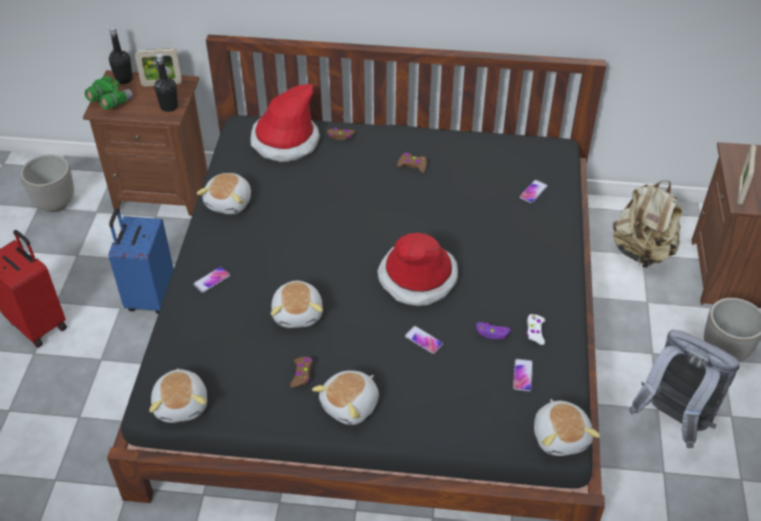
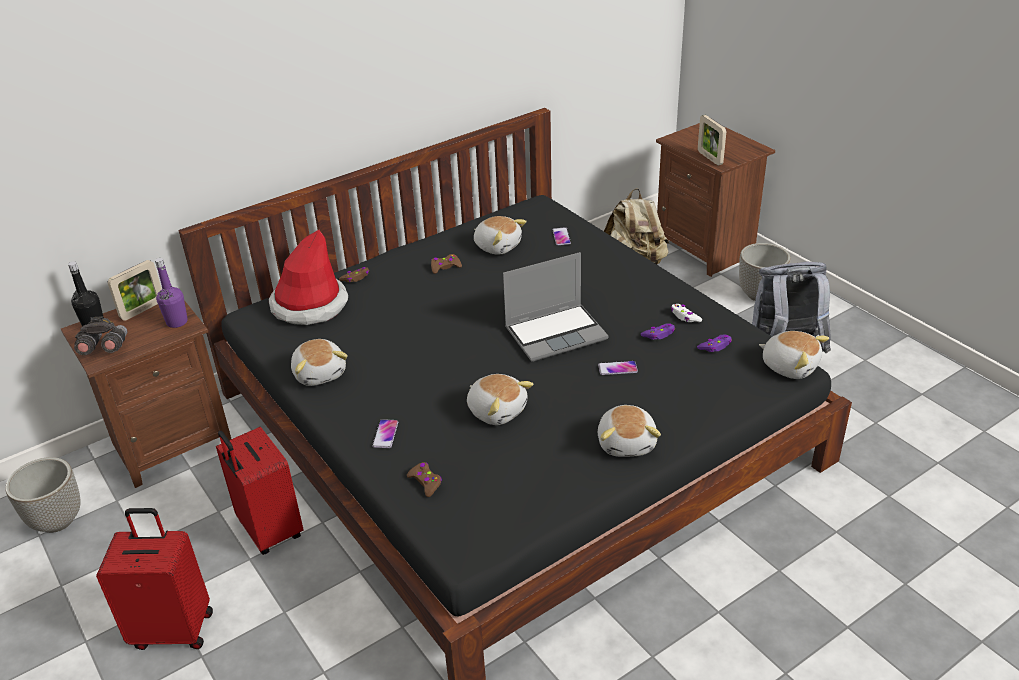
camera: 40 degrees left, 10 degrees down
green binoculars [85,75,133,109] -> grey binoculars [74,316,127,355]
blue suitcase [109,208,174,314] -> red suitcase [216,427,303,555]
plush toy [149,368,207,423] -> plush toy moved to [474,216,527,255]
black bottle [154,54,178,112] -> purple bottle [155,258,188,328]
brown game controller [290,357,313,388] -> brown game controller moved to [407,462,442,497]
hat [377,233,458,306] -> laptop [503,252,608,362]
phone [513,359,533,391] -> purple game controller [697,334,732,352]

